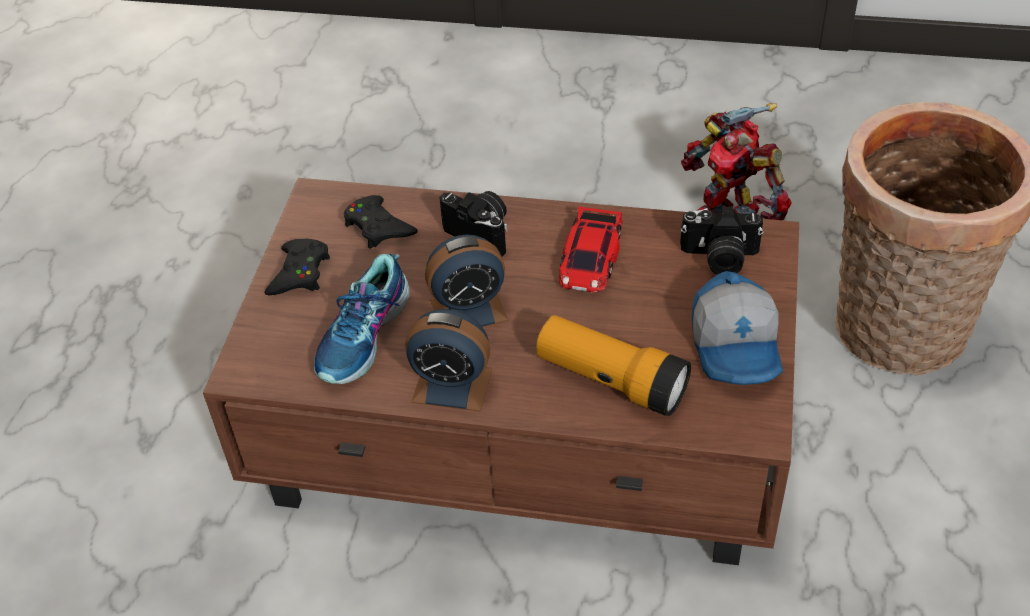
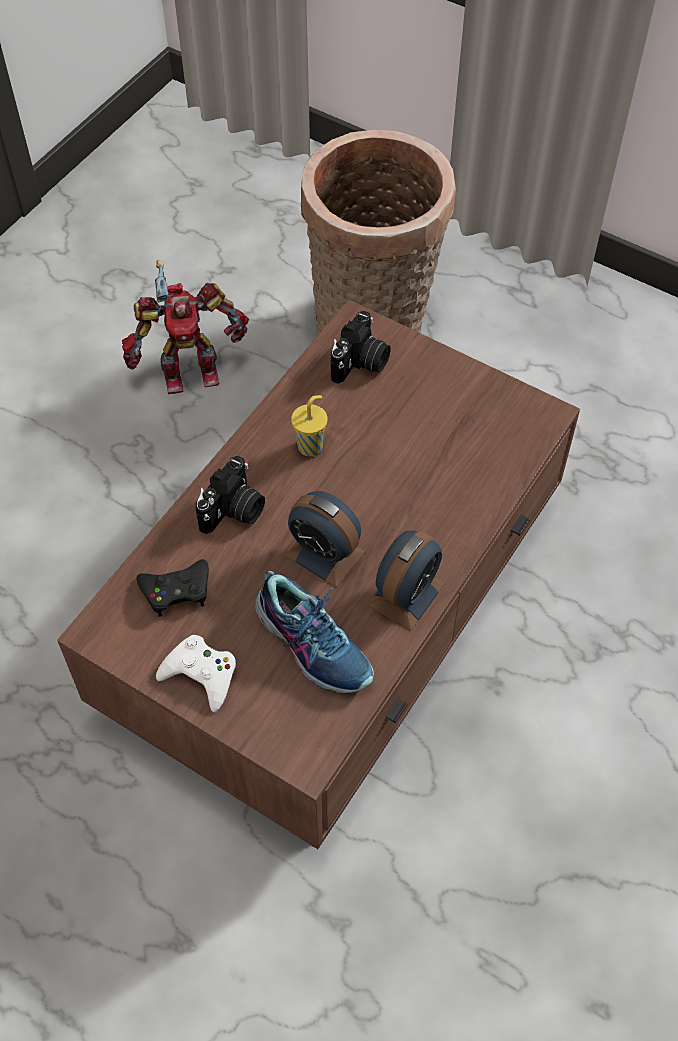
camera: 70 degrees left, 10 degrees up
black game controller [264,239,330,295] -> white game controller [156,635,236,712]
alarm clock [425,235,508,327] -> alarm clock turned 120 degrees clockwise [285,491,365,587]
camera [439,191,508,256] -> camera turned 150 degrees clockwise [196,456,265,534]
flashlight [536,315,691,416] -> none
toy car [559,207,623,293] -> yellow cup [291,395,328,456]
cap [692,271,783,385] -> none

